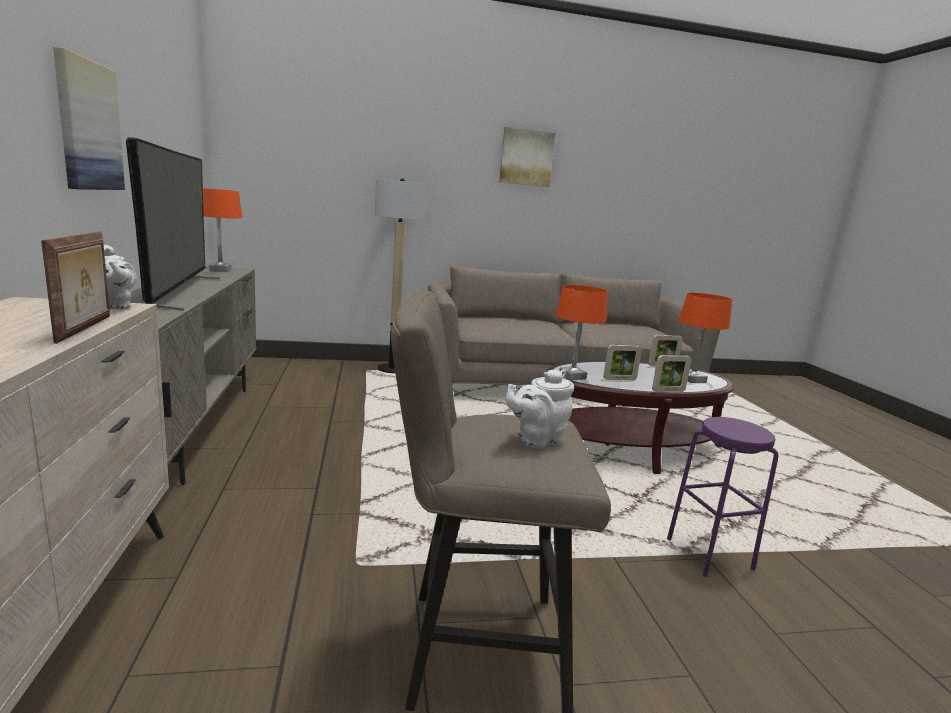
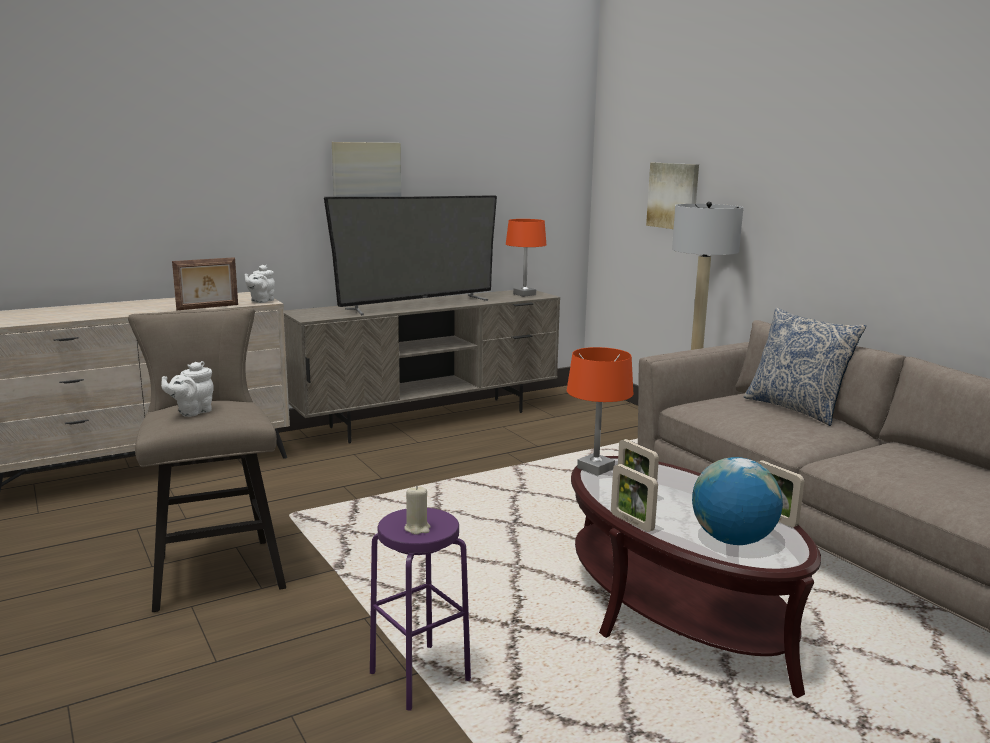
camera: 70 degrees right, 0 degrees up
picture [499,127,555,187] -> picture moved to [646,163,699,229]
white teapot [505,369,574,448] -> white teapot turned 90 degrees counterclockwise [161,361,214,417]
orange table lamp [679,293,732,383] -> globe [692,457,783,545]
none -> beige candle [404,486,431,535]
none -> pillow [744,308,866,426]

